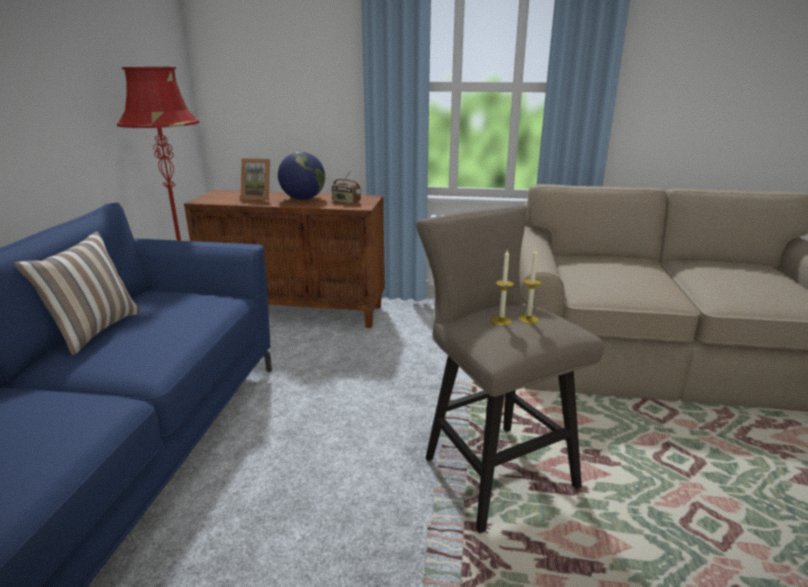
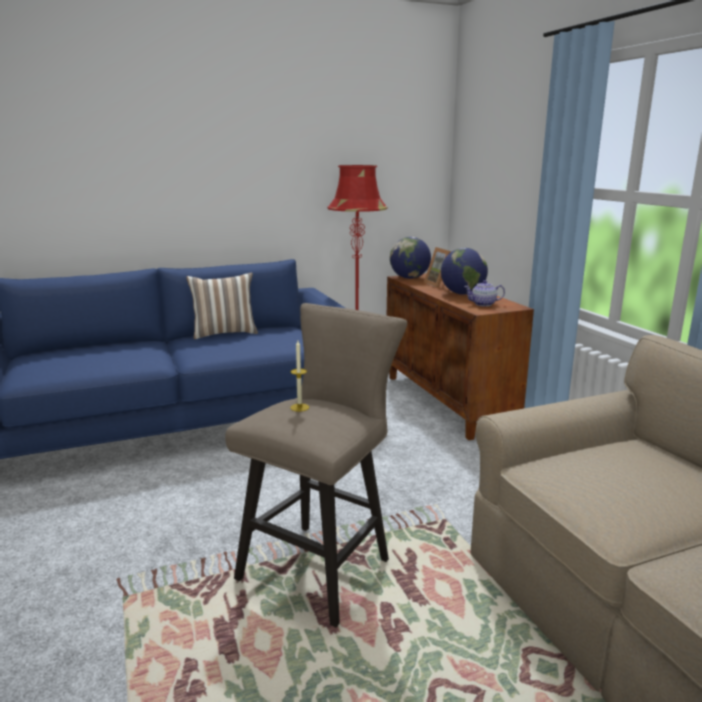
camera: 60 degrees right, 5 degrees down
radio [332,170,361,204] -> teapot [464,280,505,307]
candle [518,249,541,324] -> none
none -> globe [390,237,431,279]

